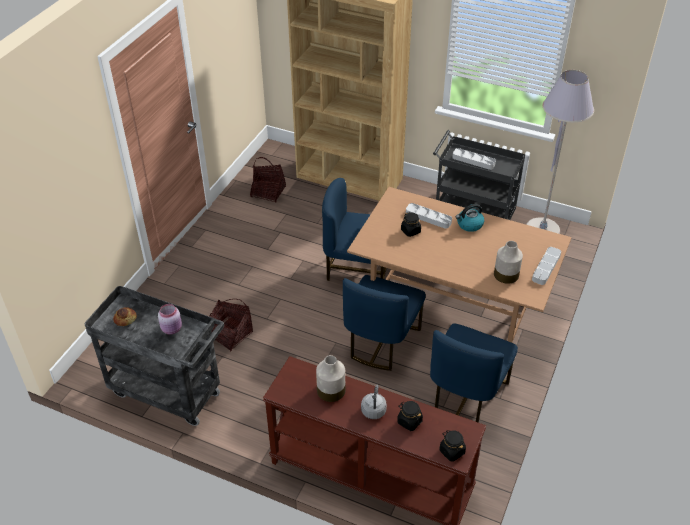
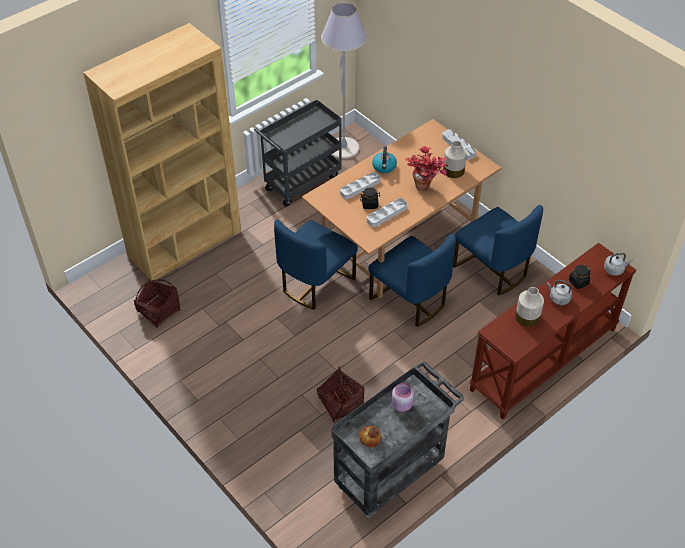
camera: 65 degrees left, 5 degrees up
black jar [439,430,466,462] -> grey kettle [604,253,633,276]
grey tray [452,148,496,170] -> grey tray moved to [367,198,407,227]
none -> potted plant [406,146,448,191]

